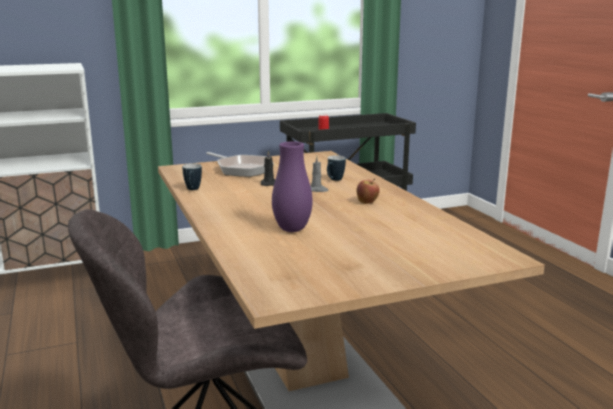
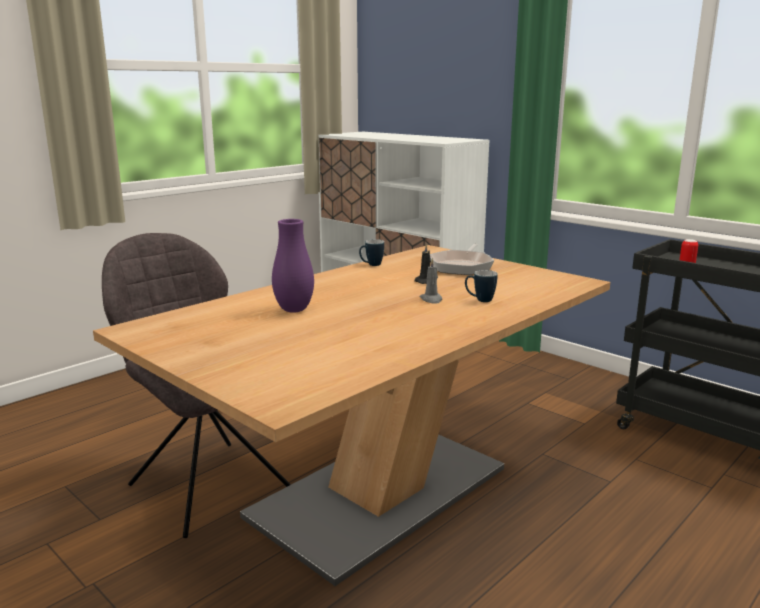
camera: 65 degrees right, 0 degrees up
apple [356,179,380,204] -> none

